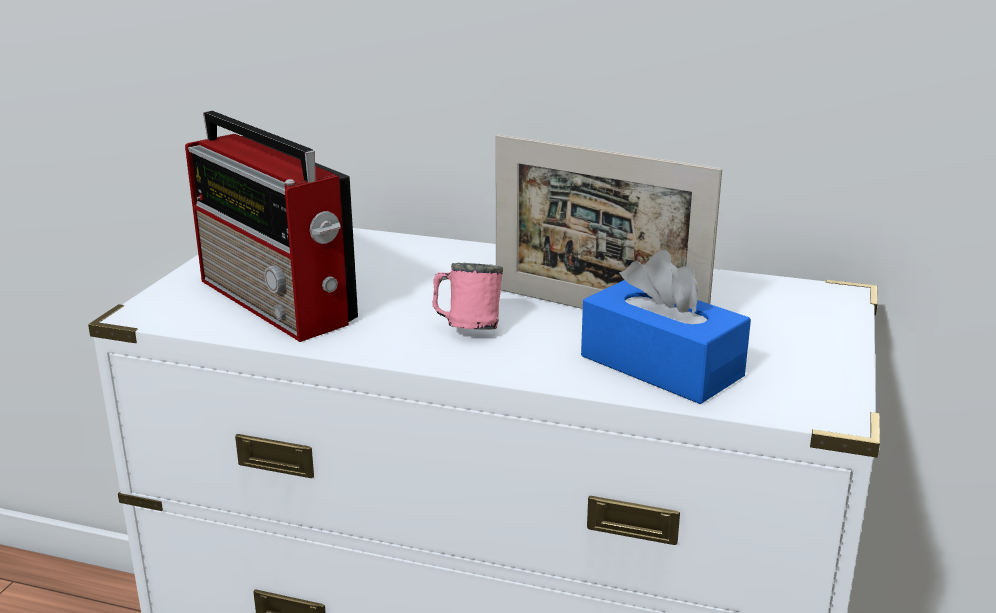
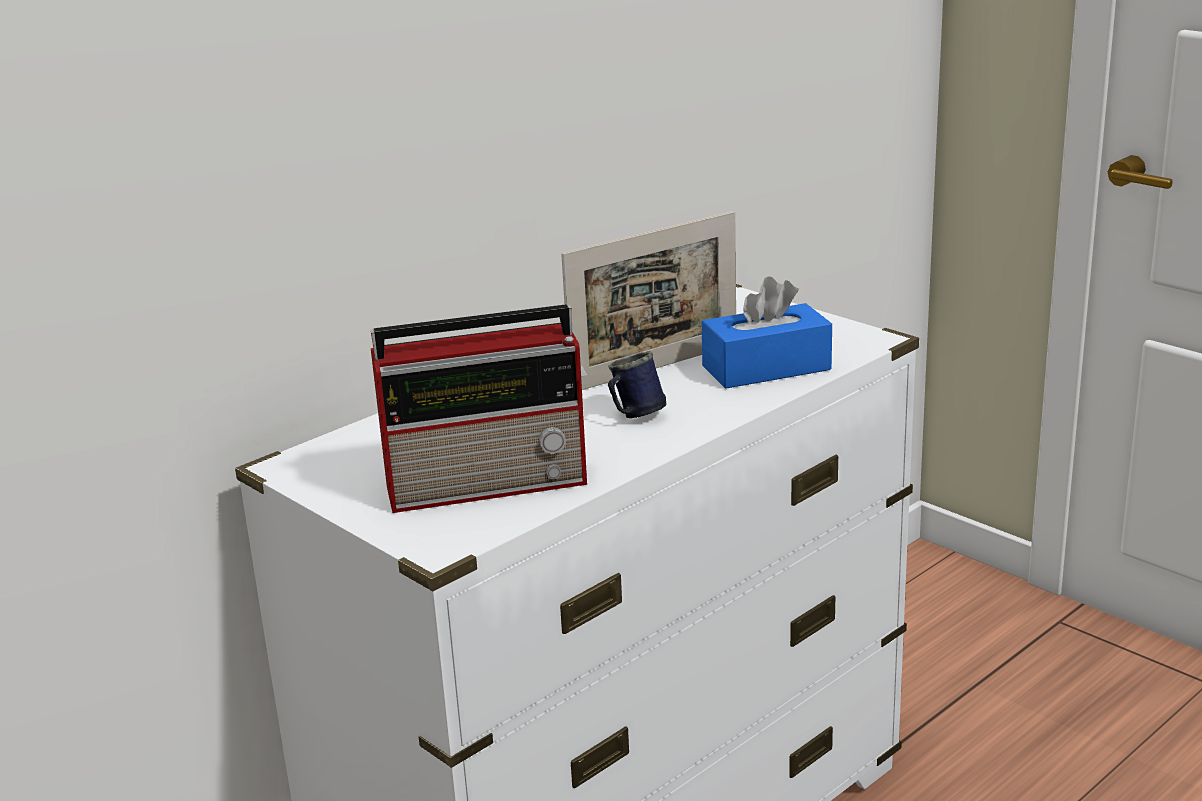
camera: 60 degrees left, 0 degrees up
pink mug [432,263,503,329] -> blue mug [608,351,666,418]

